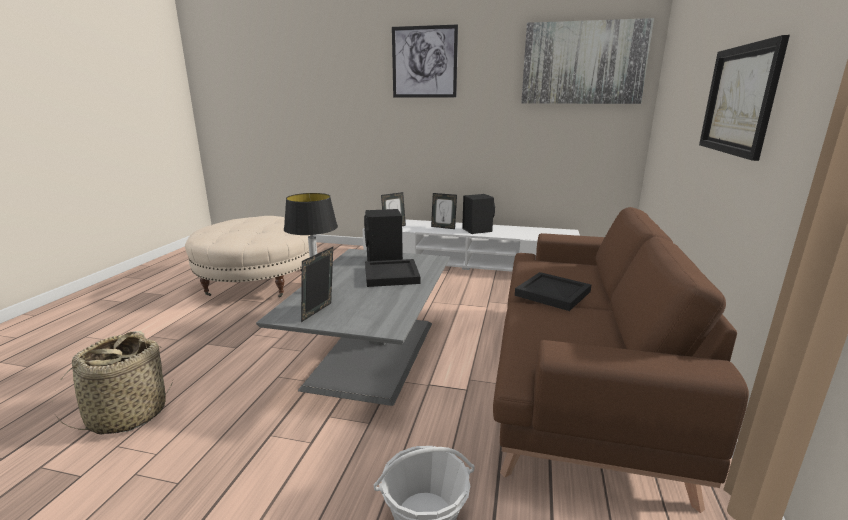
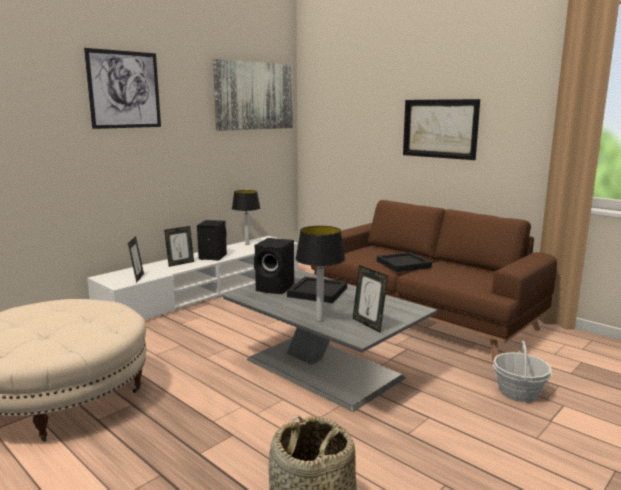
camera: 60 degrees left, 5 degrees down
none -> table lamp [232,190,260,245]

